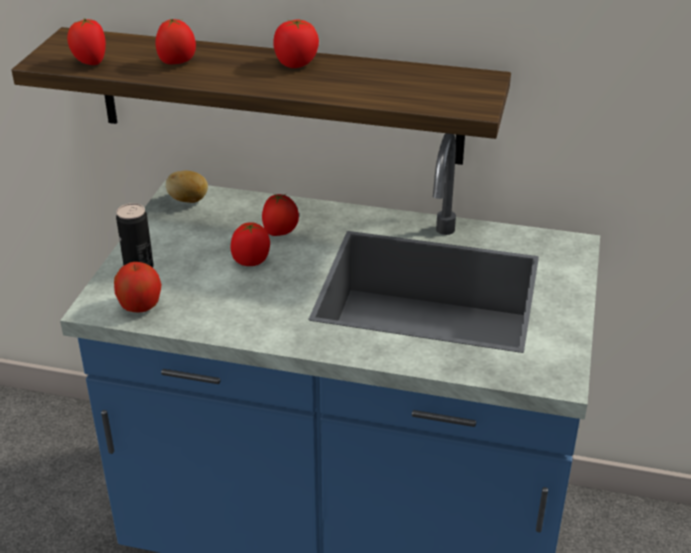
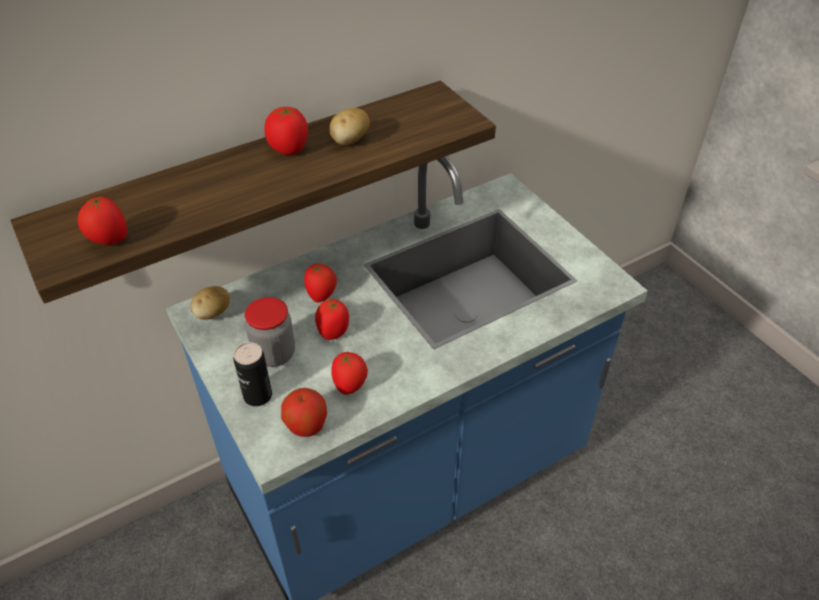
camera: 45 degrees left, 10 degrees up
tomato [155,19,196,64] -> tomato moved to [331,351,368,395]
none -> jar [245,297,295,367]
none -> potato [329,108,370,145]

